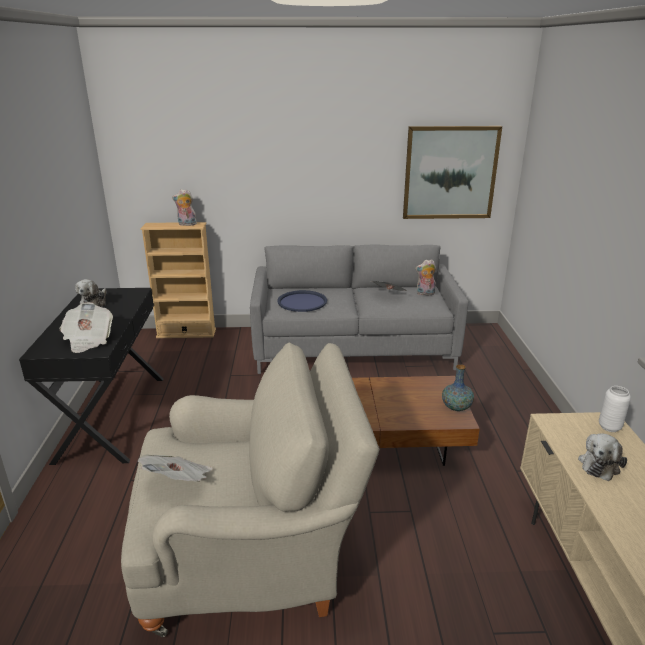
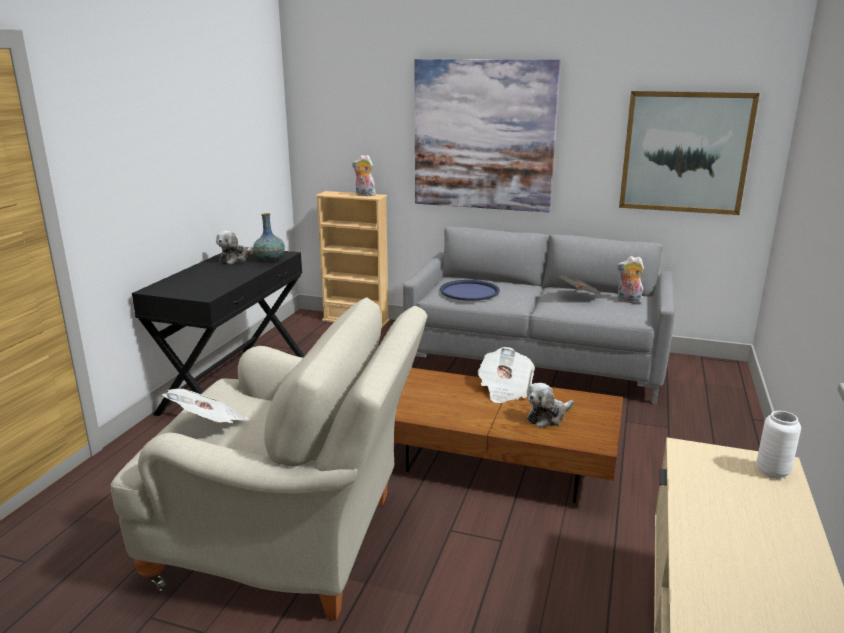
camera: 20 degrees right, 5 degrees down
newspaper [60,302,113,353] -> newspaper moved to [477,347,535,403]
vase [442,364,474,411] -> vase moved to [253,213,285,262]
plush toy [578,433,627,481] -> plush toy moved to [527,383,574,428]
none -> picture [415,59,561,212]

